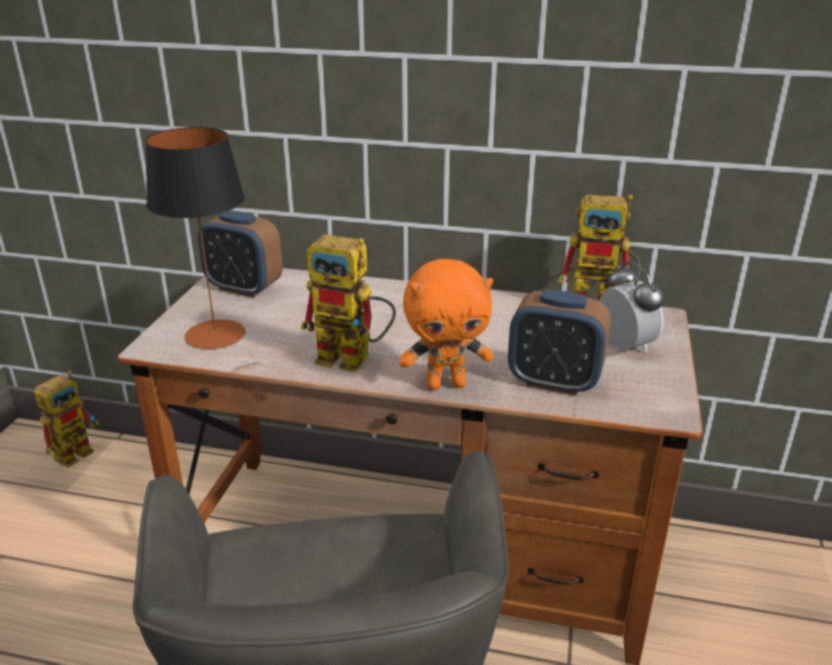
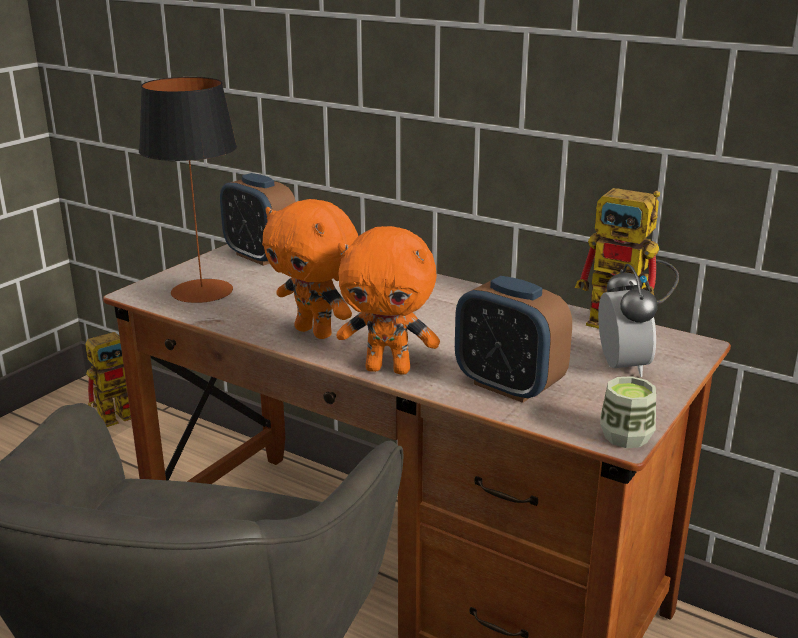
camera: 20 degrees right, 5 degrees down
toy robot [301,234,396,372] -> orange plush toy [262,199,358,339]
none -> cup [600,376,656,448]

